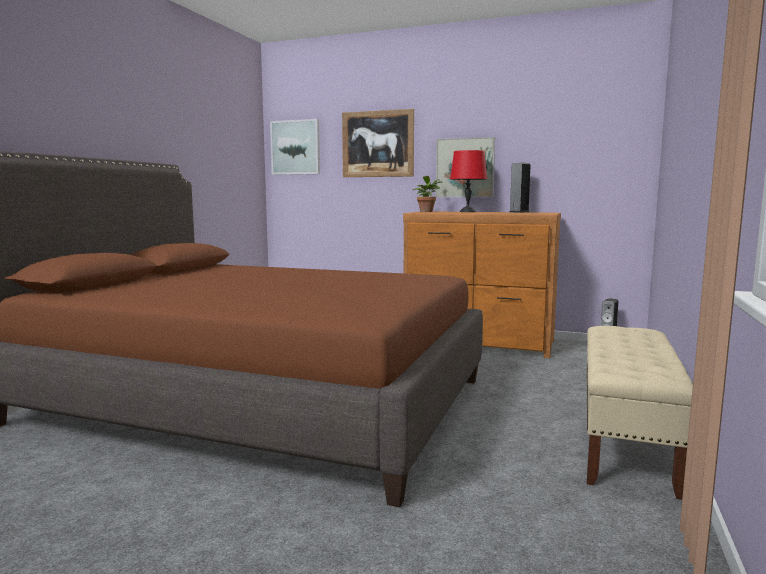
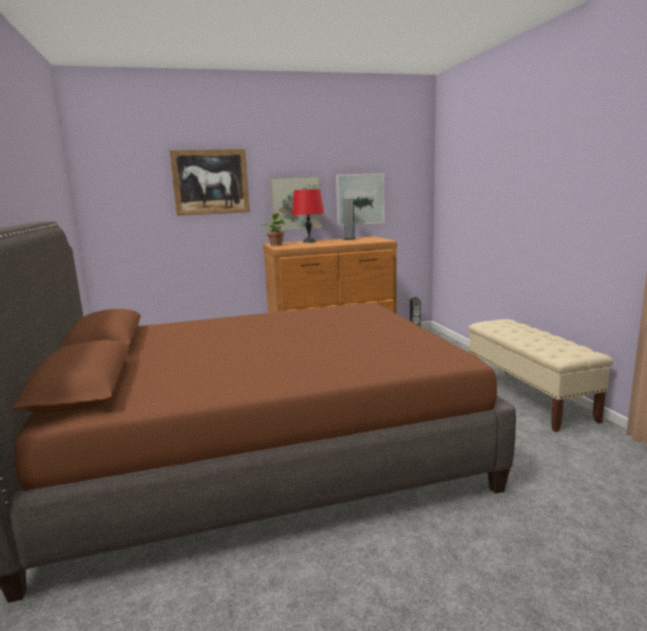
camera: 35 degrees left, 5 degrees up
picture [270,119,320,175] -> picture moved to [336,173,385,226]

